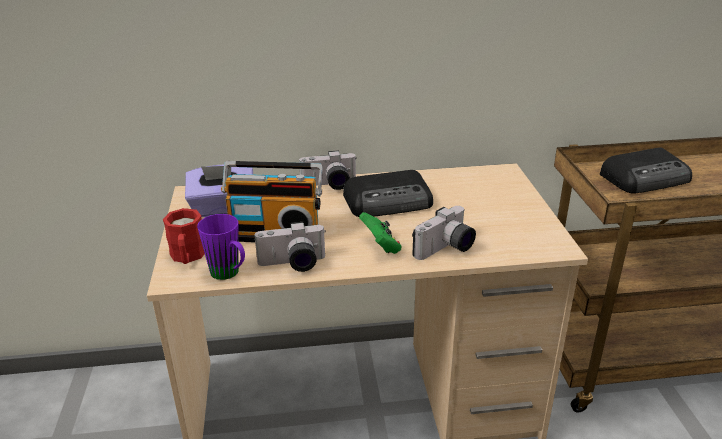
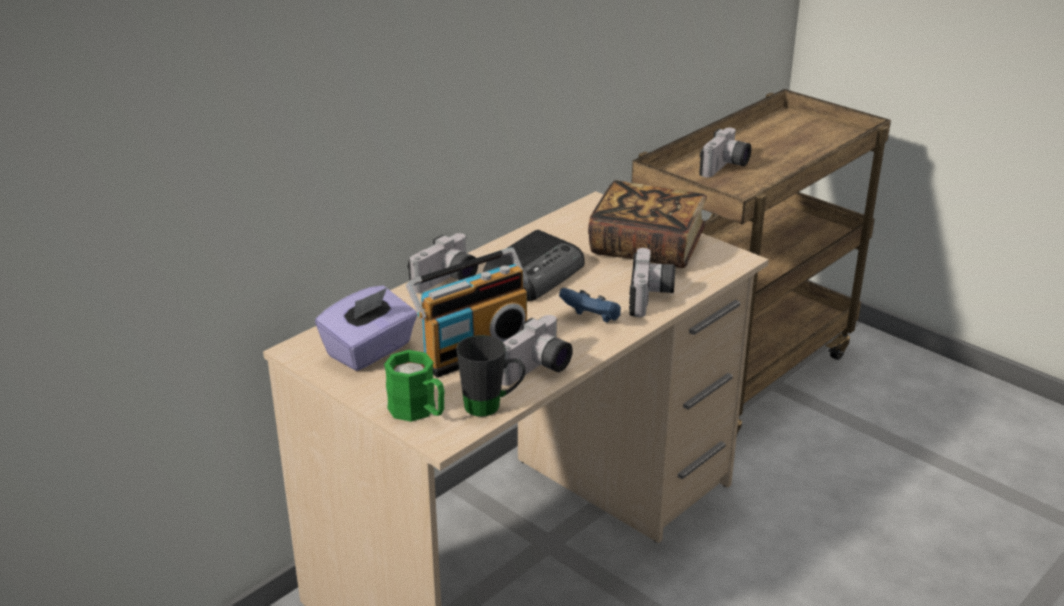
camera: 40 degrees left, 0 degrees up
red mug [163,208,205,264] -> green mug [384,350,445,422]
purple mug [197,214,245,280] -> black mug [456,335,526,417]
green game controller [359,212,402,254] -> blue game controller [559,288,621,323]
radio [600,148,692,194] -> camera [699,128,751,178]
none -> book [588,180,707,268]

